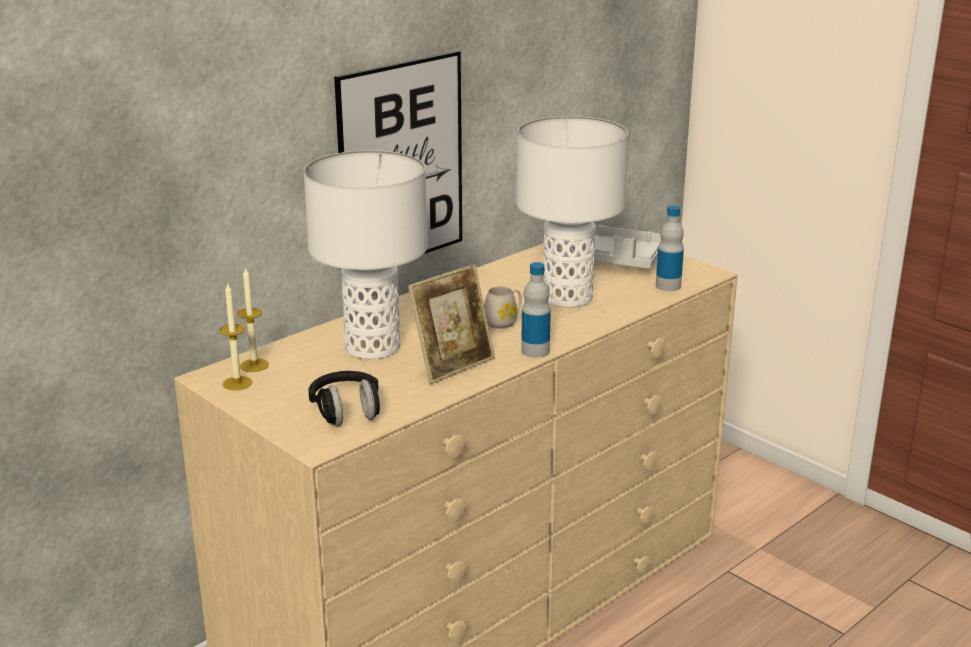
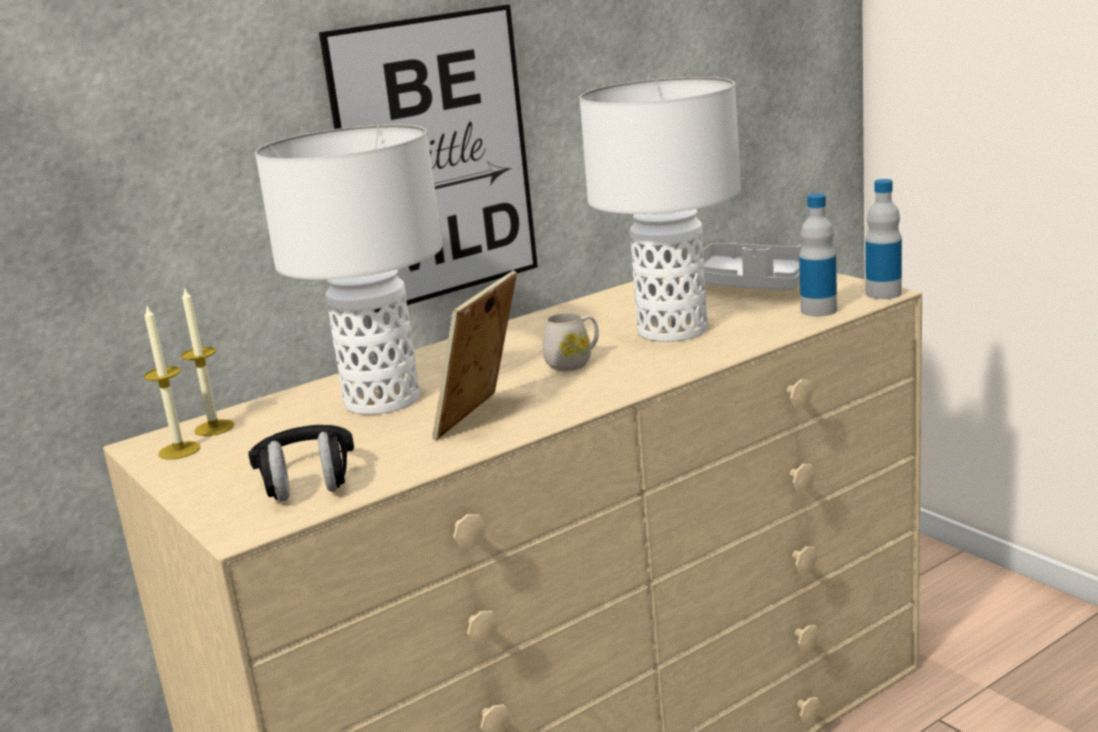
camera: 10 degrees right, 5 degrees down
picture frame [408,264,495,384] -> picture frame turned 150 degrees clockwise [432,271,517,440]
bottle [521,262,551,358] -> bottle moved to [865,179,902,299]

